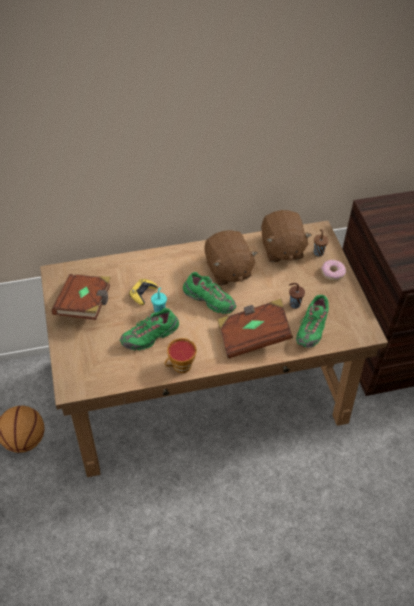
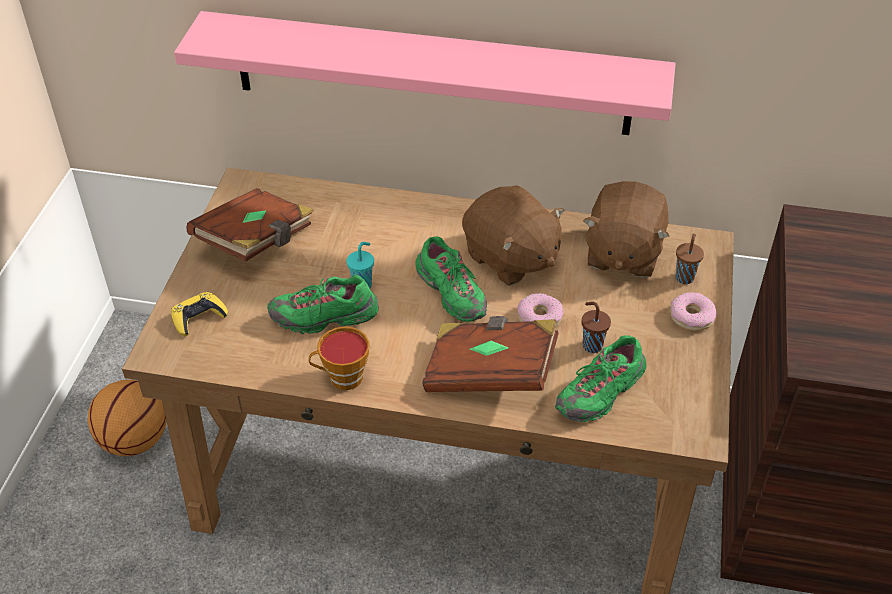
camera: 25 degrees right, 5 degrees down
yellow game controller [129,279,158,305] -> yellow game controller moved to [171,292,228,336]
brown plush toy [204,230,258,285] -> brown plush toy turned 45 degrees counterclockwise [462,185,564,286]
none -> pink shelf [174,11,676,135]
none -> donut [517,293,563,327]

